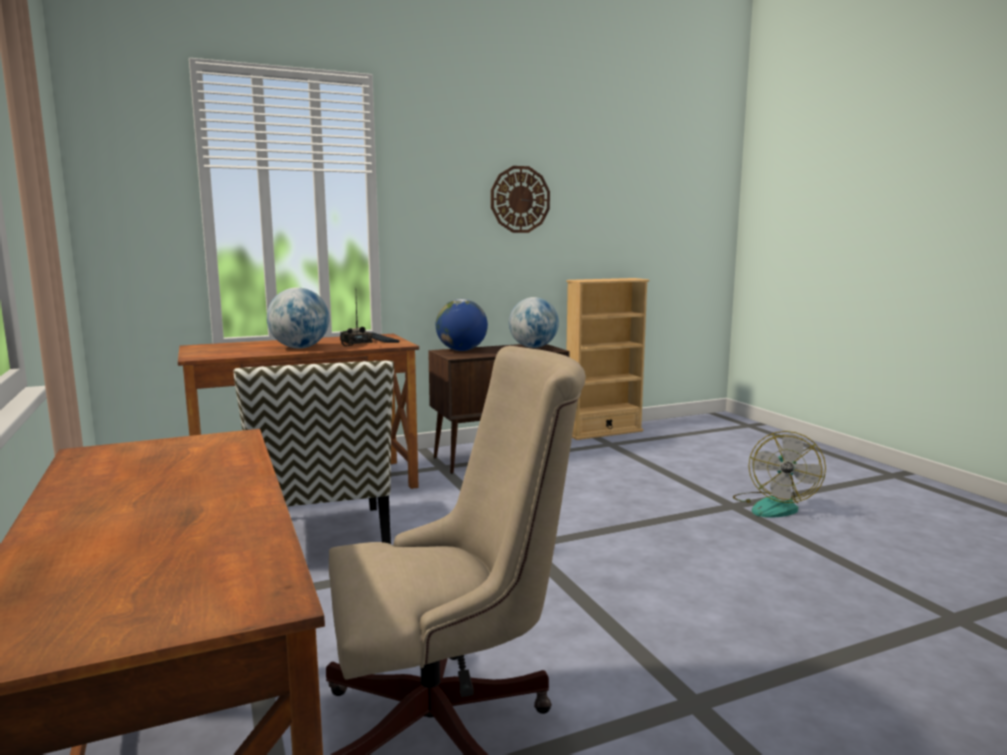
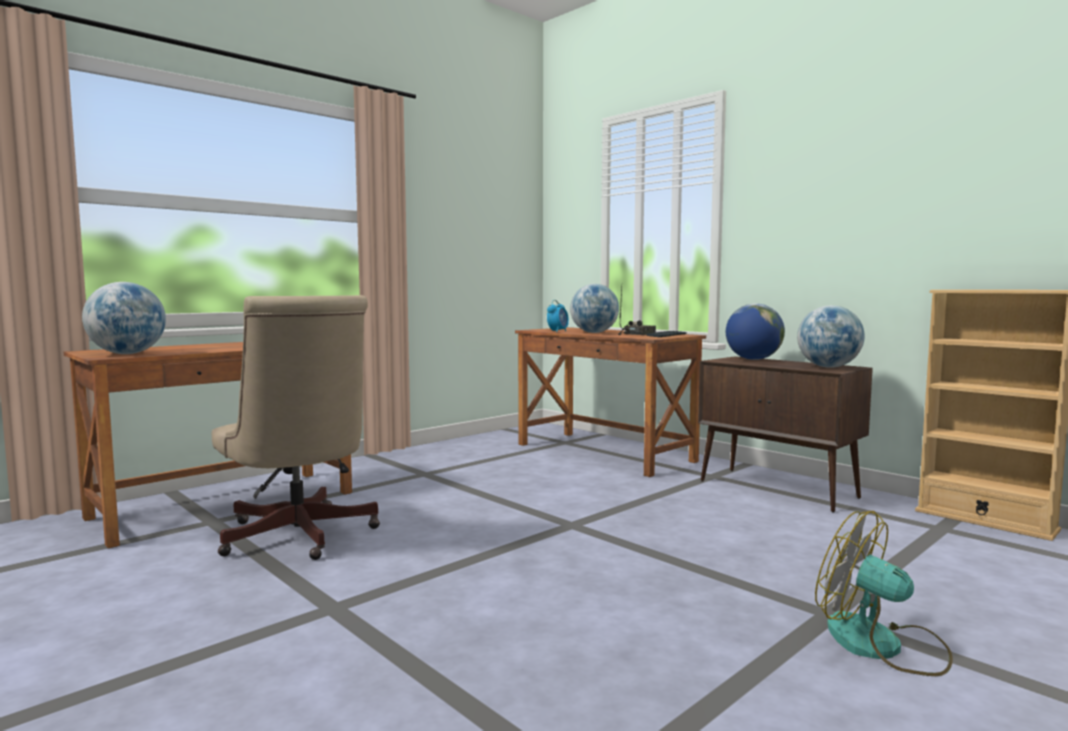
camera: 70 degrees right, 5 degrees down
chair [234,360,394,544] -> none
wall clock [491,166,550,233] -> none
fan [733,431,826,518] -> fan turned 45 degrees clockwise [815,511,953,676]
none -> globe [82,282,166,354]
none -> alarm clock [547,300,569,332]

